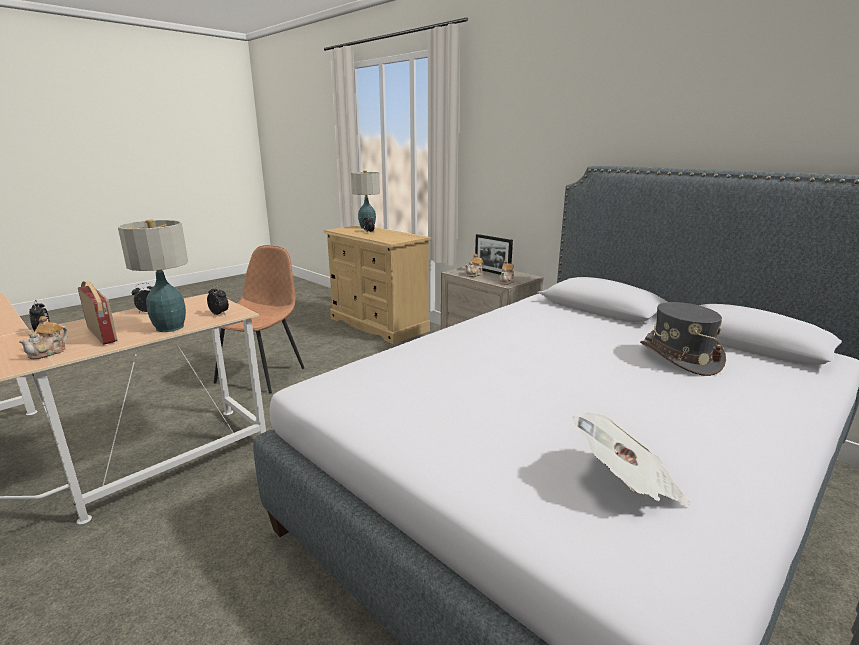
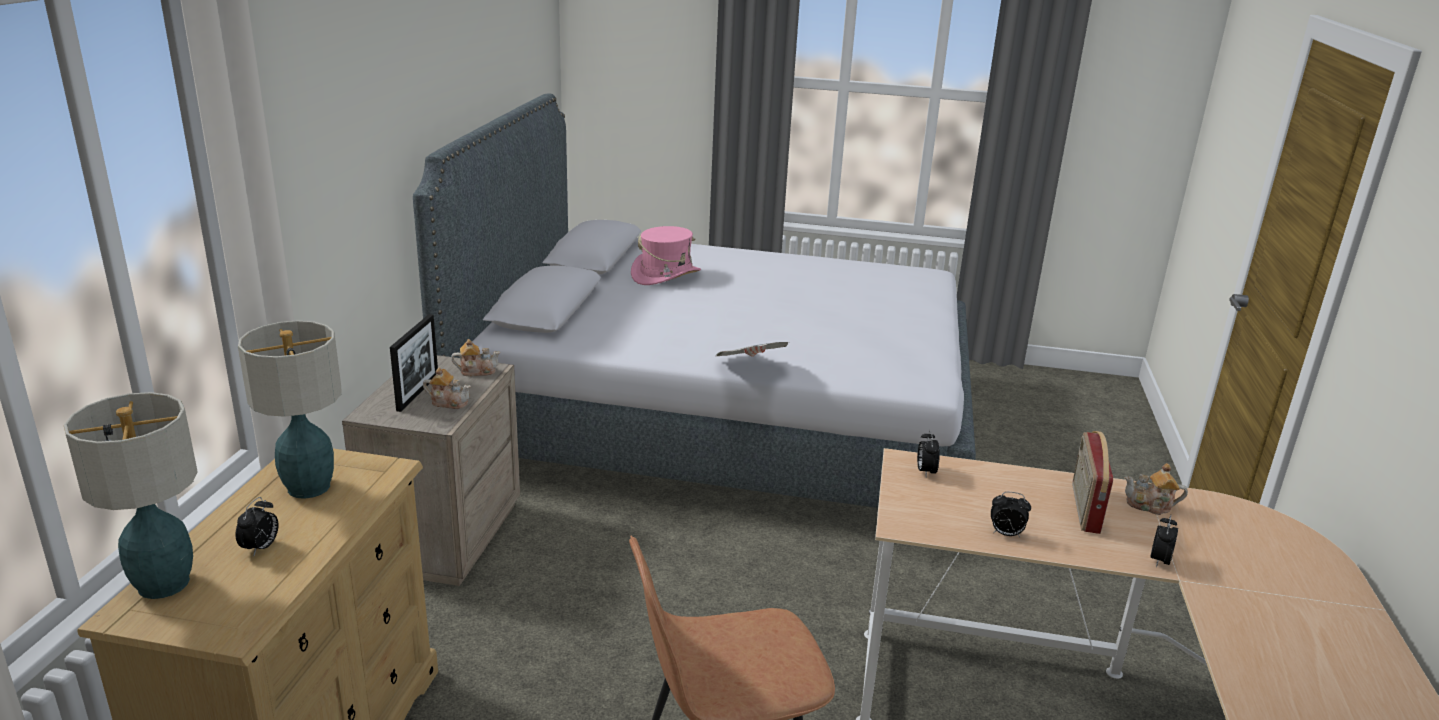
camera: 125 degrees left, 5 degrees up
teapot [19,316,68,359] -> teapot turned 150 degrees counterclockwise [1124,463,1188,515]
table lamp [118,220,188,332] -> table lamp moved to [238,320,341,499]
newspaper [573,413,690,505] -> newspaper moved to [715,342,789,357]
grey hat [640,302,726,376] -> pink hat [631,226,701,285]

